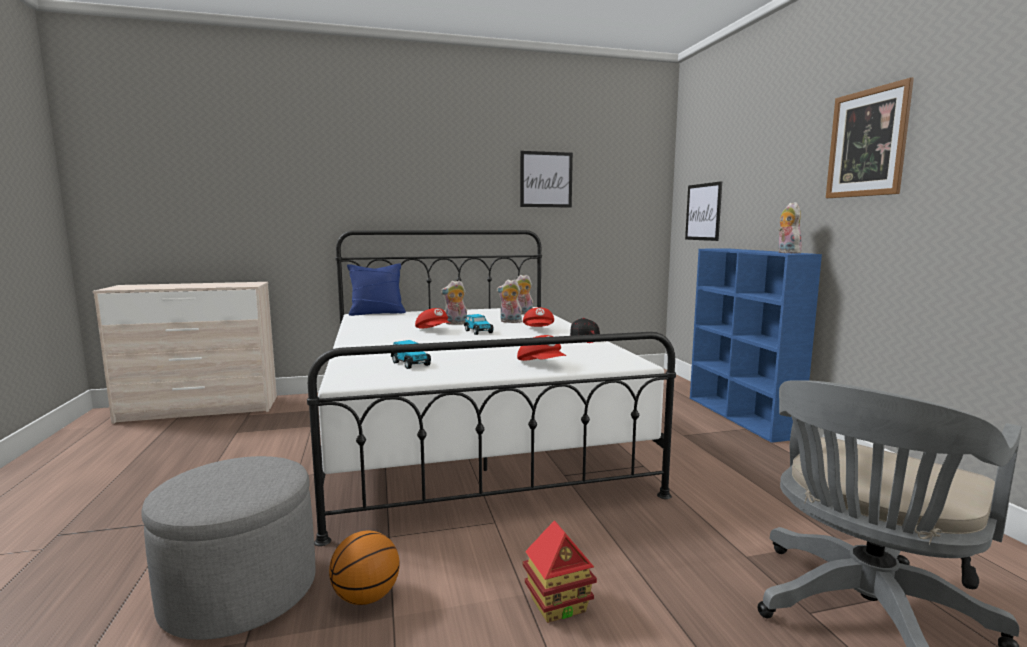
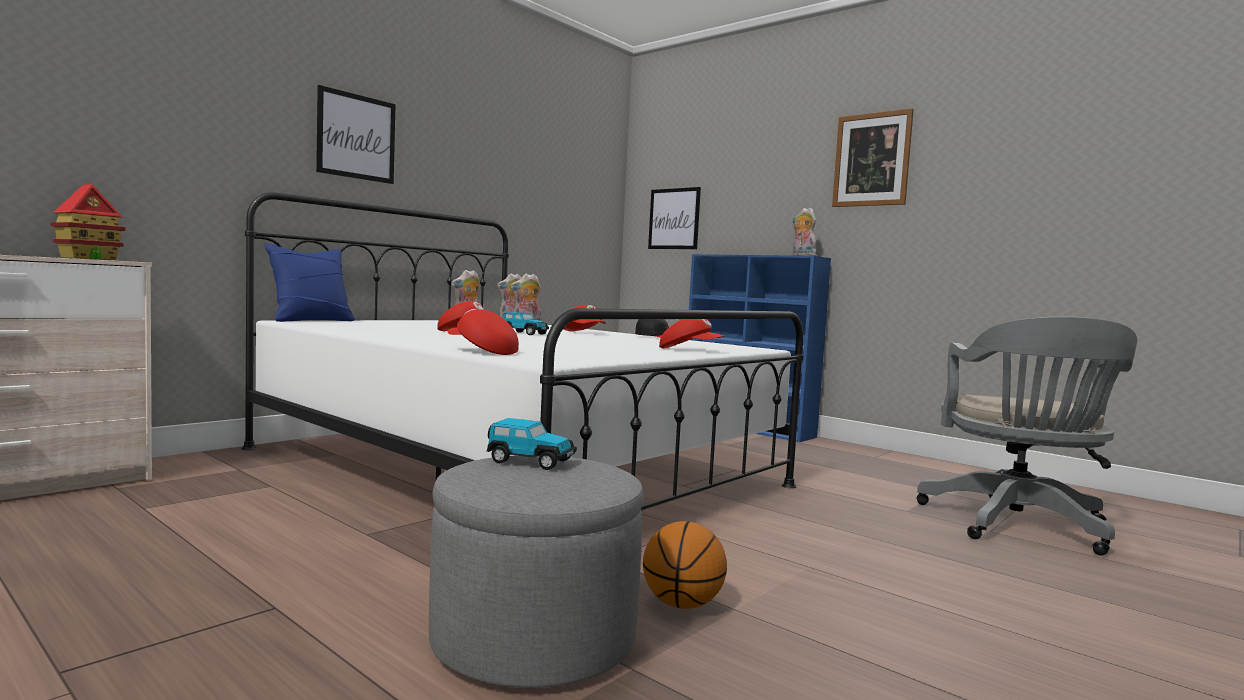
camera: 35 degrees left, 5 degrees down
toy car [391,340,431,369] -> toy car moved to [487,418,577,470]
picture [520,151,573,208] -> picture moved to [316,85,396,184]
toy house [523,520,597,623] -> toy house moved to [50,184,125,260]
none -> red cap [447,309,519,355]

